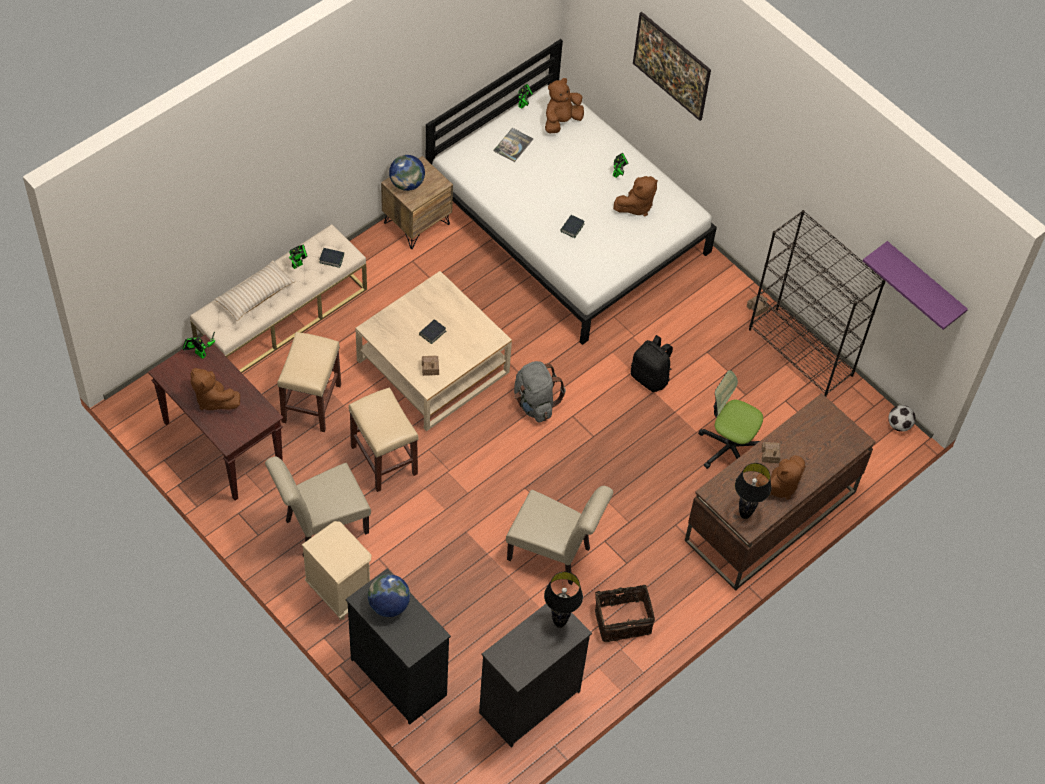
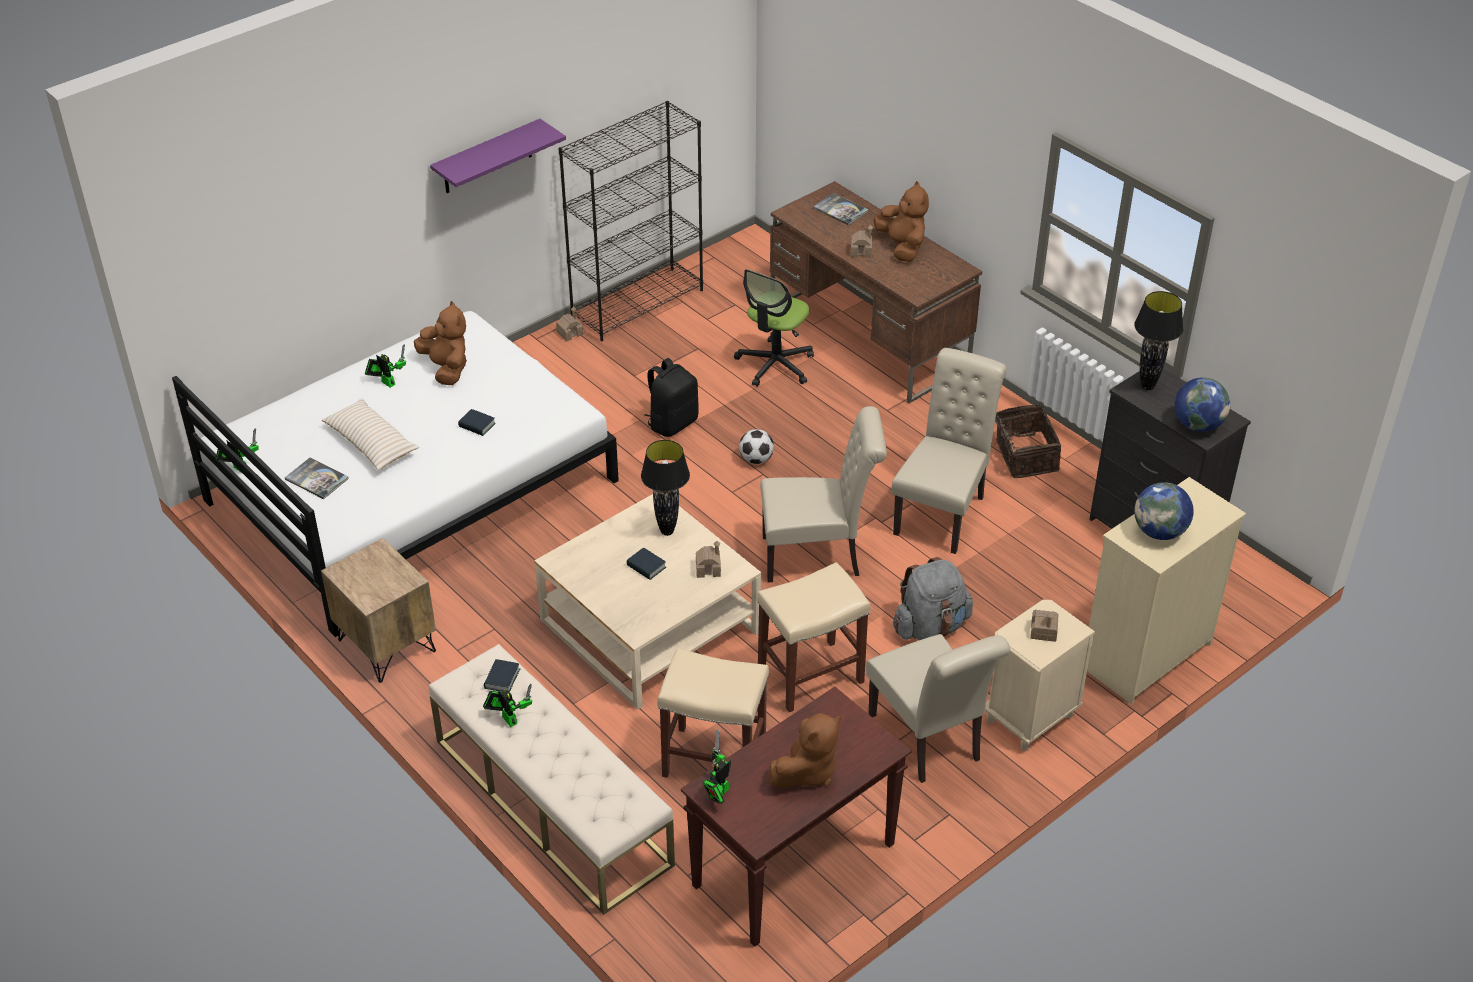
camera: 85 degrees left, 15 degrees down
beige pillow [215,260,296,321] -> beige pillow moved to [322,399,419,470]
black dresser [346,568,451,725] -> beige dresser [1087,477,1246,704]
globe [389,155,425,191] -> globe moved to [1175,377,1230,432]
grey backpack [514,361,566,423] -> grey backpack moved to [893,557,973,640]
brown plush toy [545,78,584,133] -> none
picture [633,12,711,121] -> none
black table lamp [735,463,771,519] -> black table lamp moved to [641,440,690,536]
purple shelf [863,241,968,330] -> purple shelf moved to [430,119,566,193]
football [888,405,916,432] -> football moved to [739,429,774,464]
none -> beige chair [760,406,887,582]
none -> book [813,193,868,226]
none -> toy house [1031,610,1059,642]

